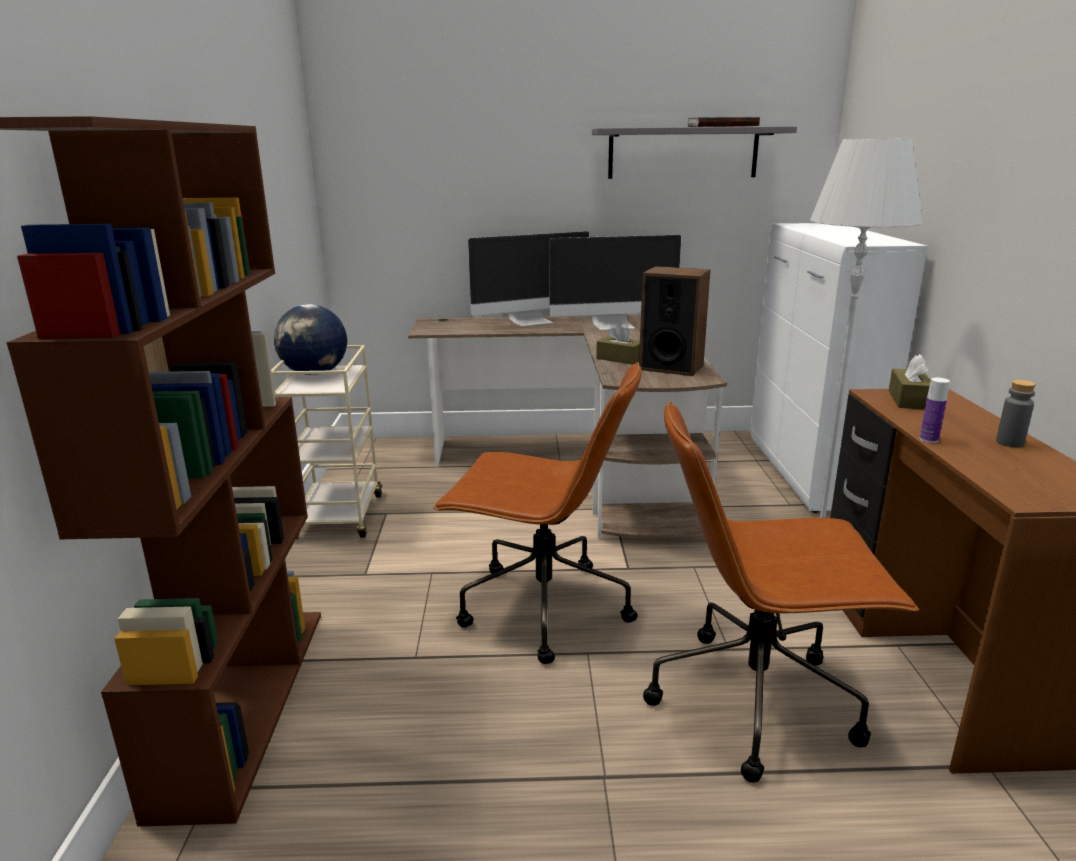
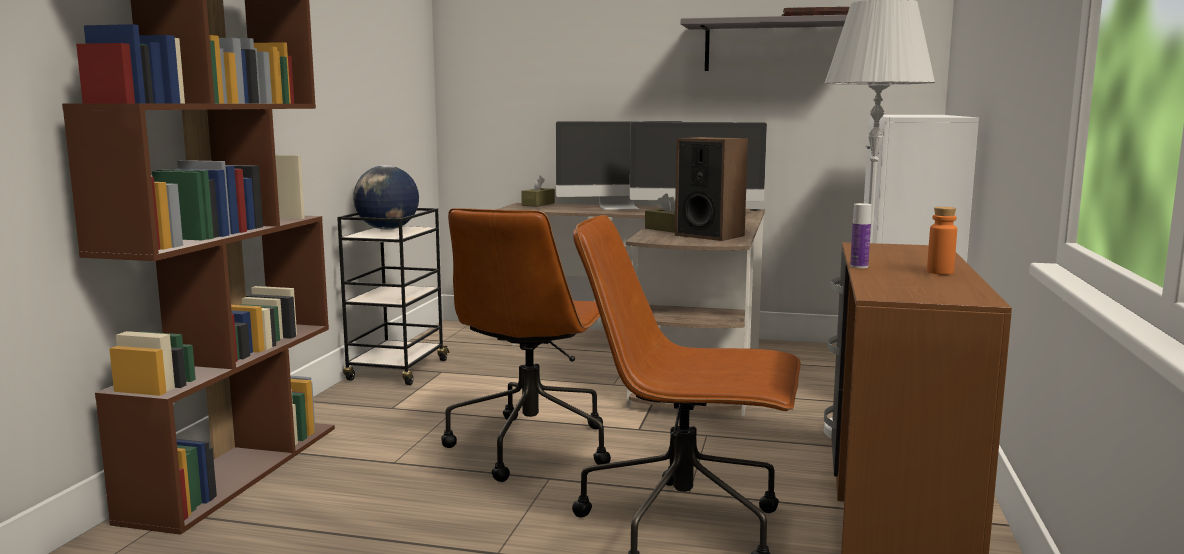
camera: 15 degrees right, 10 degrees down
beige cart [271,345,382,539] -> black cart [337,208,449,385]
brown office chair [433,362,642,664] -> brown office chair turned 75 degrees clockwise [441,208,611,482]
brown tissue box [889,354,931,410] -> brown tissue box moved to [521,175,555,207]
grey bottle [996,380,1036,447] -> orange bottle [927,207,957,275]

